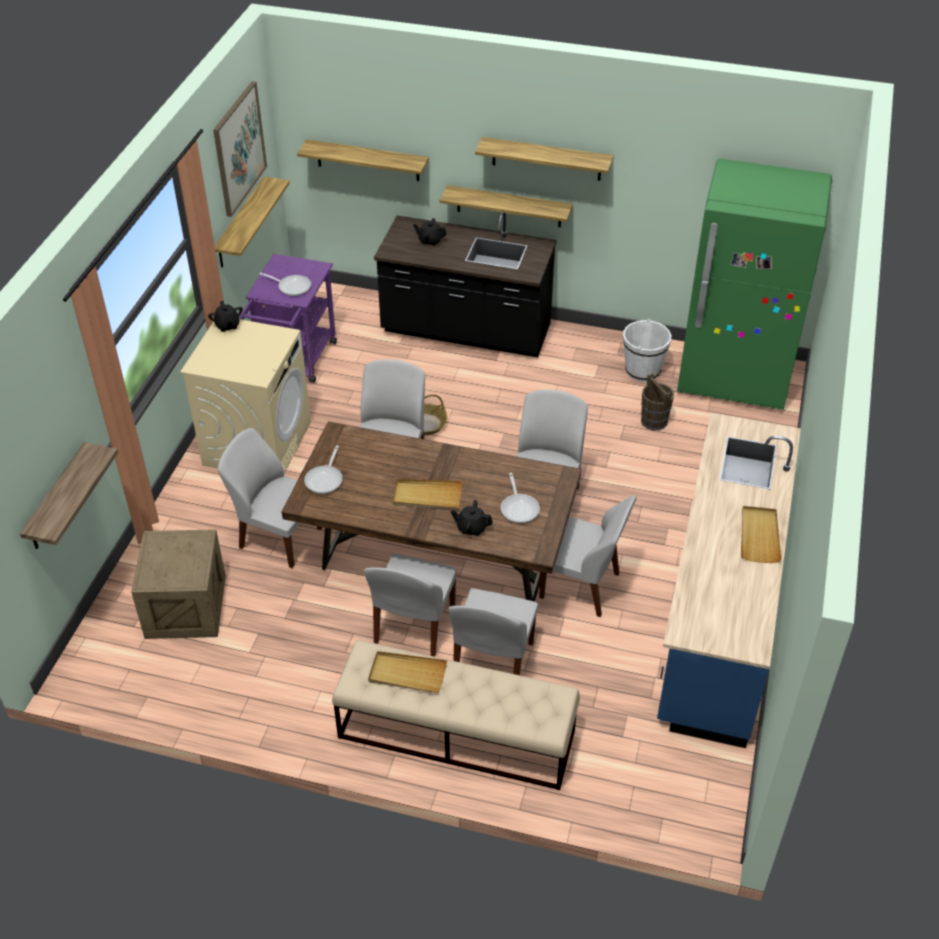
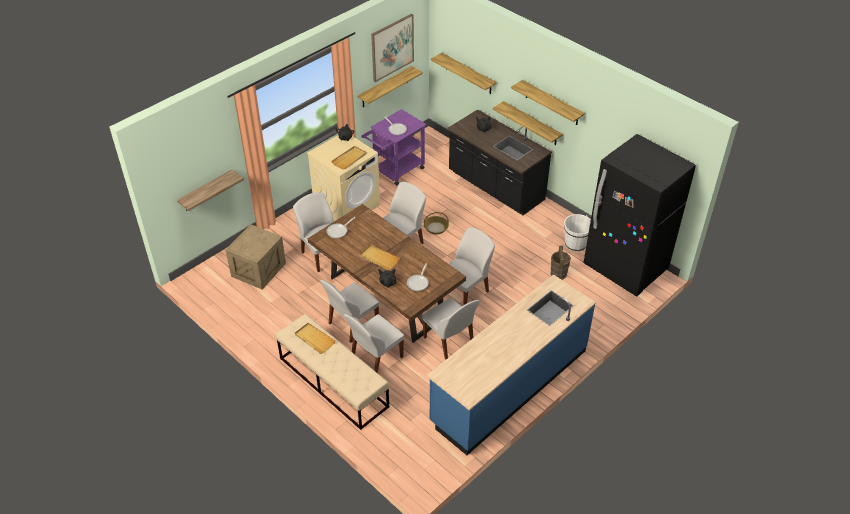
camera: 30 degrees right, 0 degrees up
green fridge [677,159,832,410] -> black fridge [583,134,696,297]
beige tray [741,506,781,563] -> beige tray moved to [331,146,366,170]

